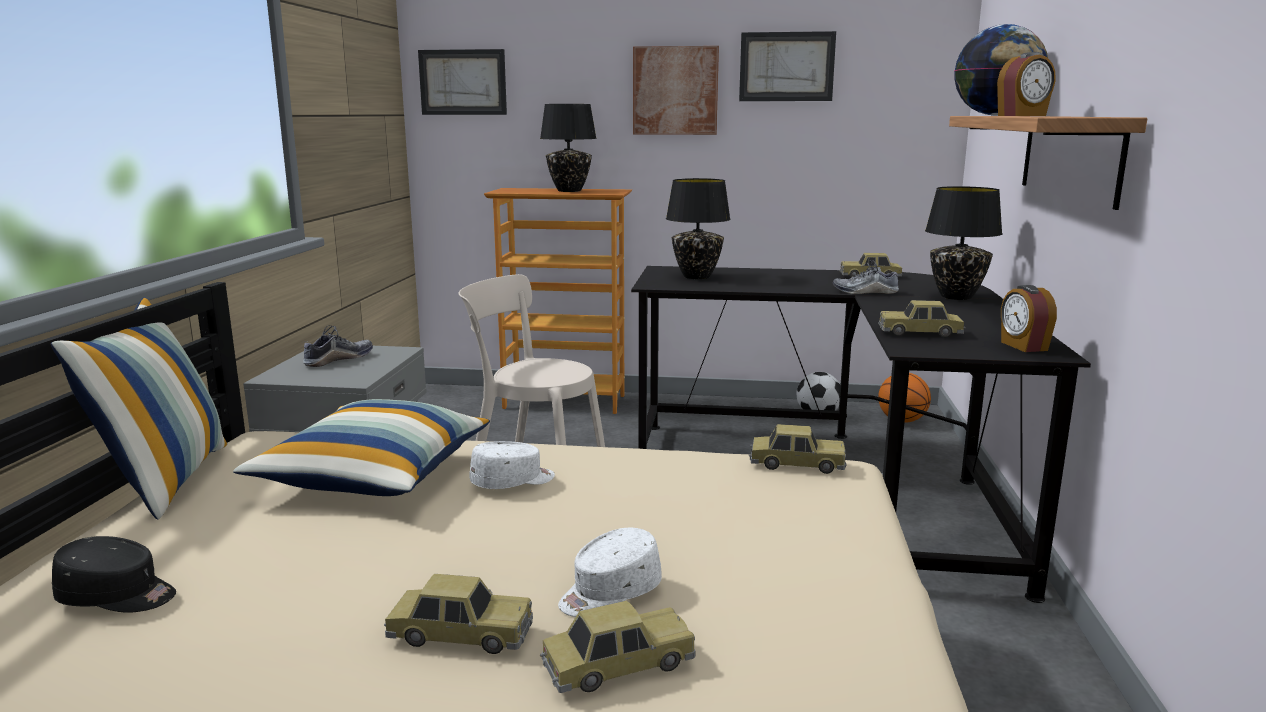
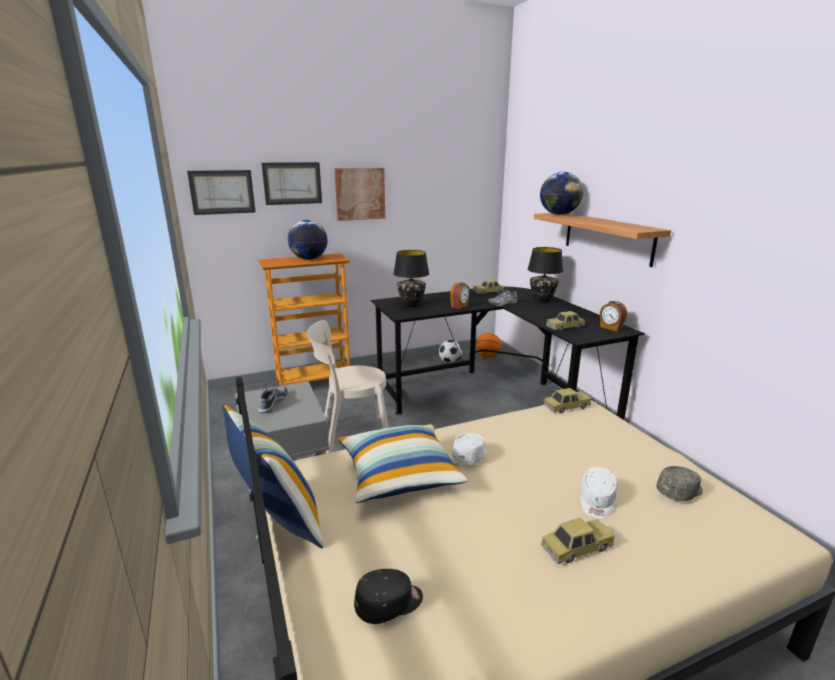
camera: 30 degrees left, 5 degrees up
black table lamp [540,104,597,192] -> globe [288,220,328,260]
toy car [540,601,695,693] -> none
picture [739,31,836,101] -> picture moved to [262,162,322,205]
alarm clock [997,52,1055,116] -> alarm clock moved to [450,282,470,309]
none -> grey cap [656,466,703,502]

